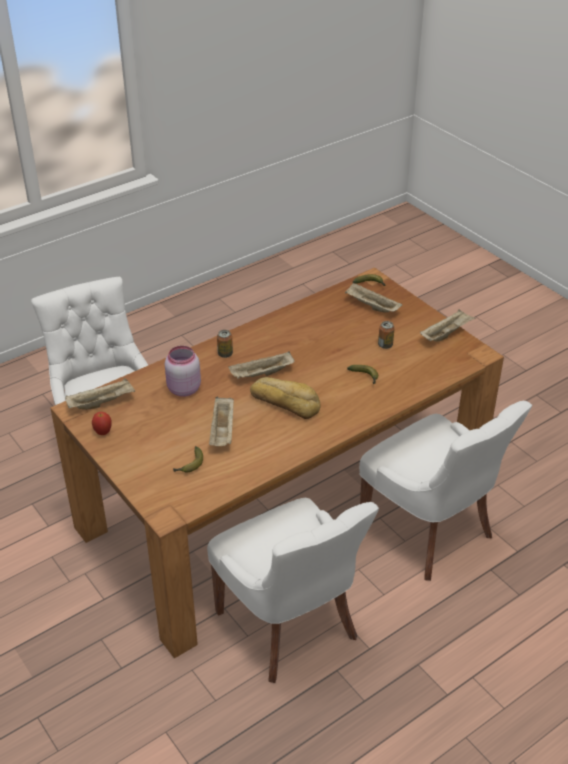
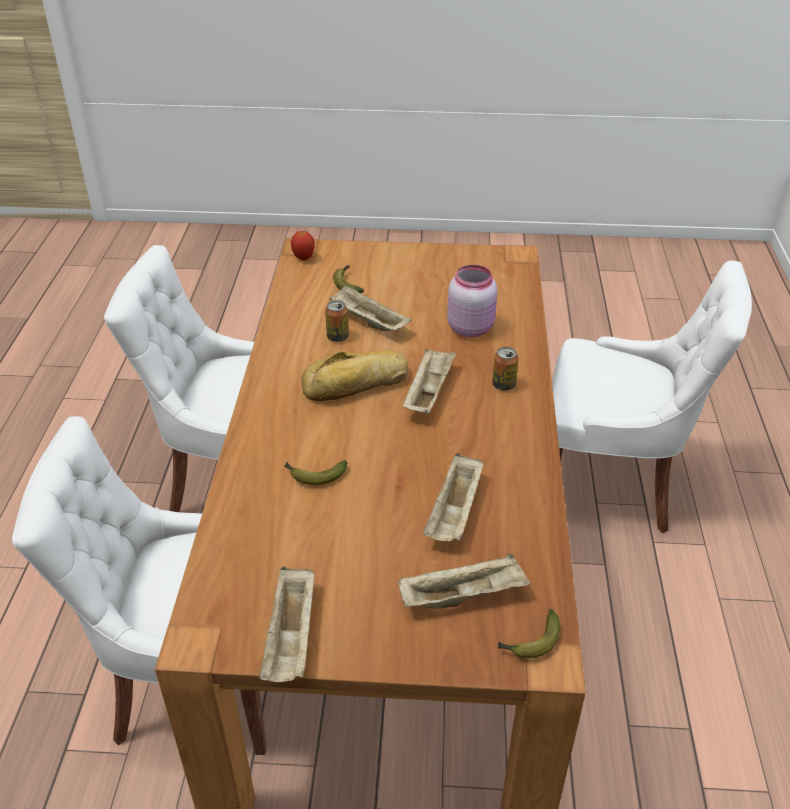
camera: 130 degrees right, 0 degrees up
beige tray [65,378,135,410] -> beige tray moved to [423,453,484,541]
apple [92,412,112,435] -> apple moved to [291,231,315,260]
can [378,321,395,349] -> can moved to [325,300,349,342]

